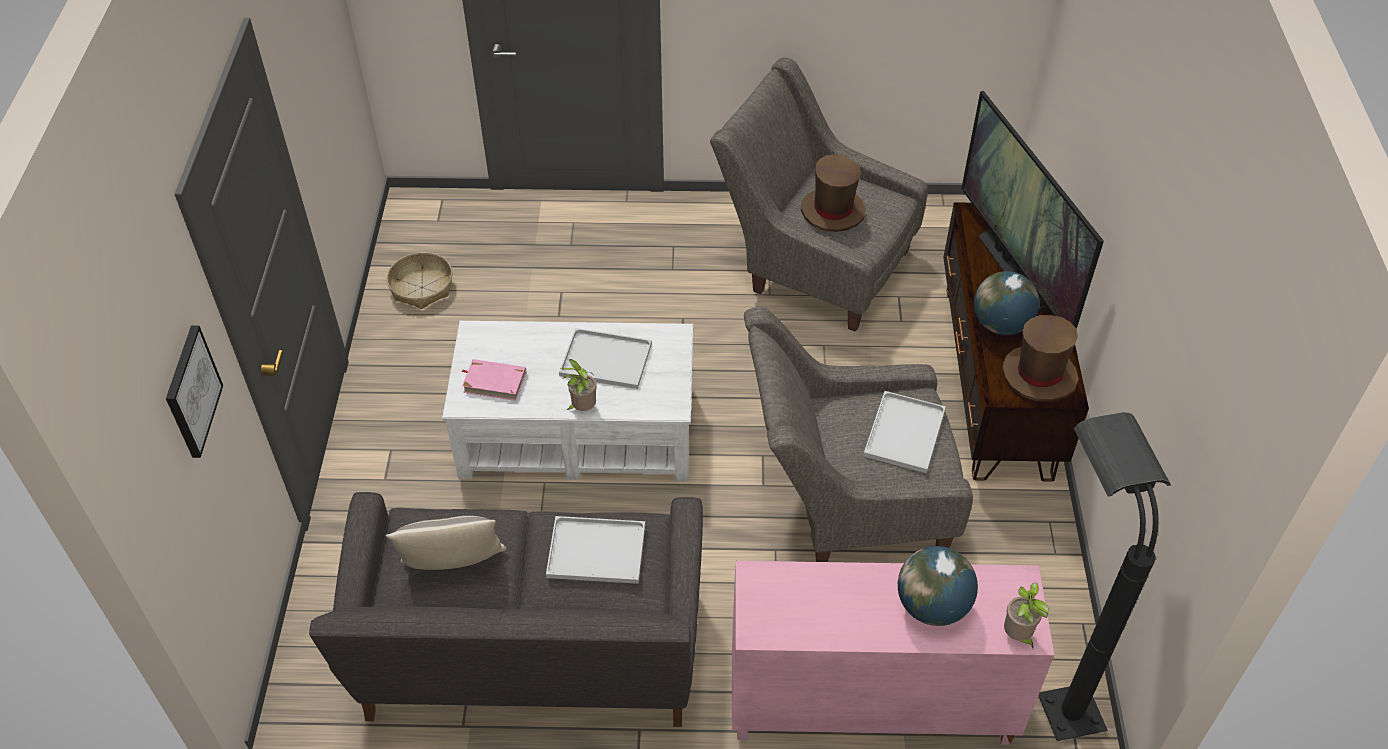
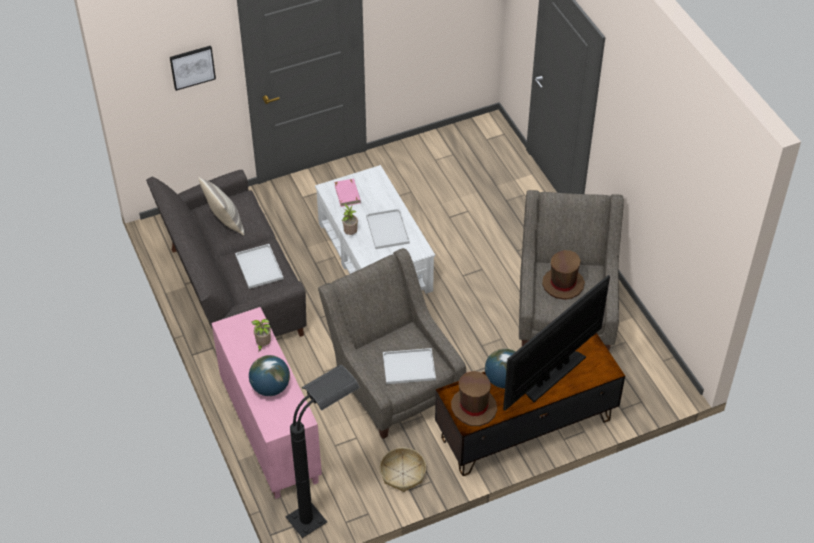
camera: 65 degrees right, 0 degrees up
basket [387,252,453,309] -> basket moved to [380,447,426,492]
potted plant [1004,583,1049,648] -> potted plant moved to [251,319,271,352]

